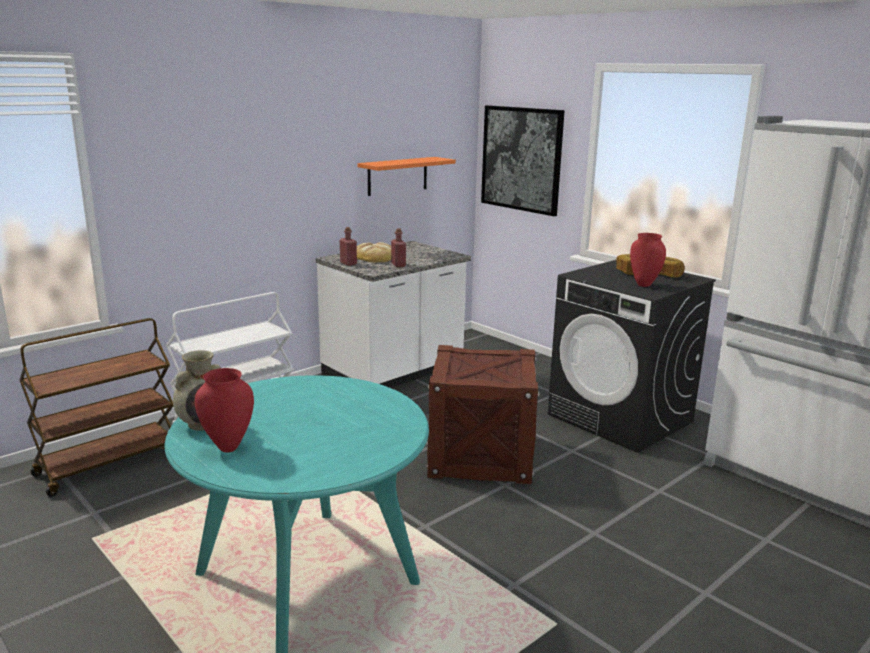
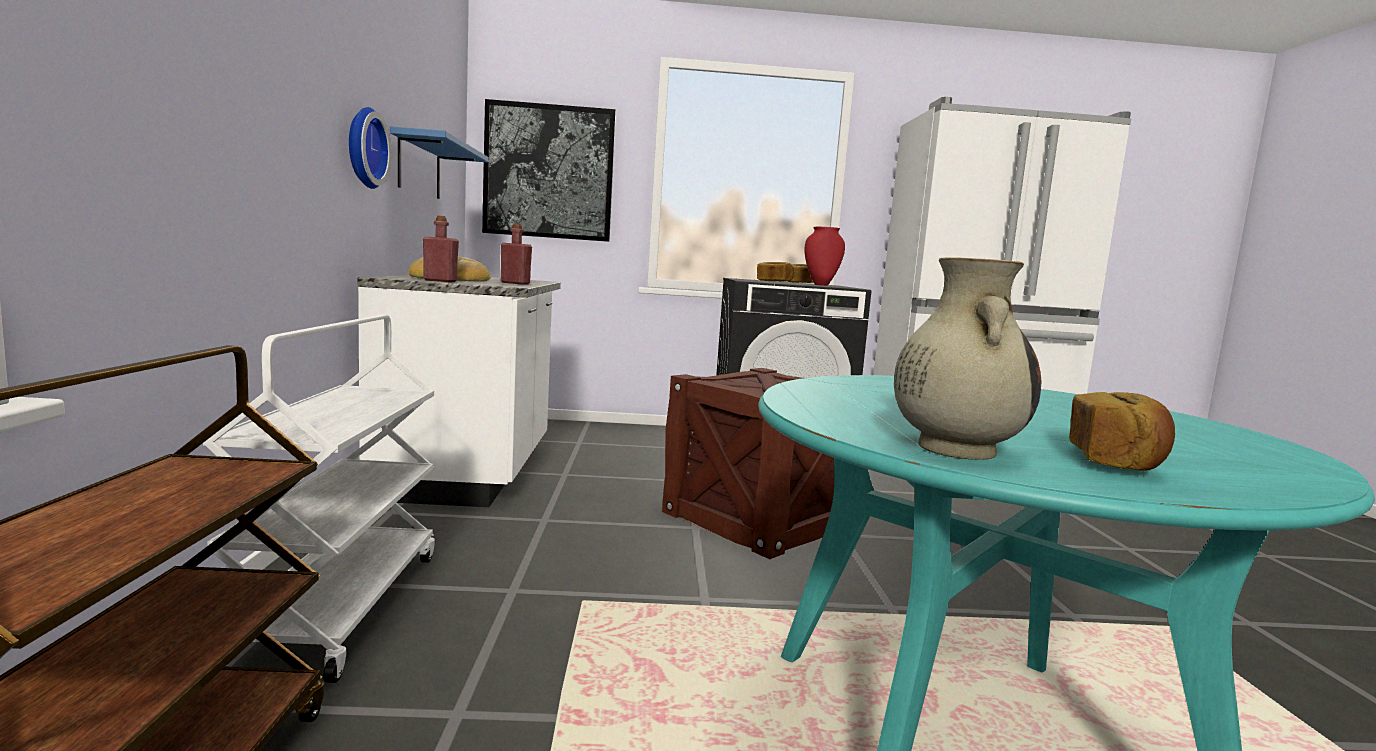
camera: 50 degrees left, 10 degrees down
red vase [195,368,254,453] -> bread [1069,392,1175,471]
orange shelf [358,157,456,196] -> blue shelf [390,127,488,199]
none -> wall clock [349,107,392,189]

